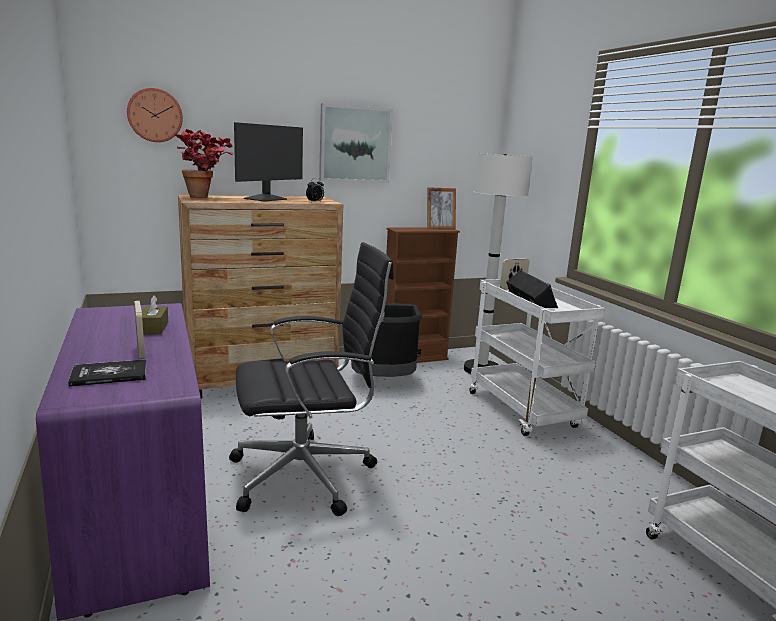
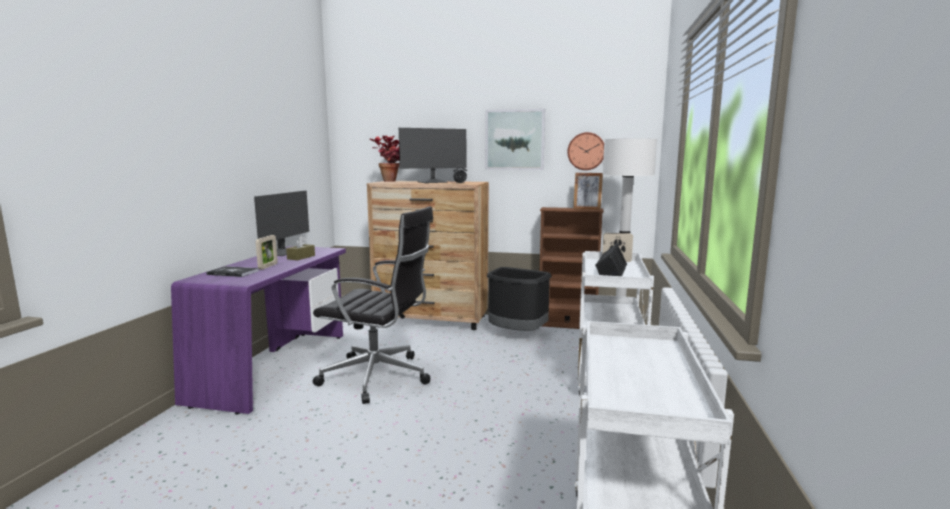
camera: 35 degrees right, 5 degrees down
wall clock [127,88,183,142] -> wall clock moved to [567,132,604,170]
none -> monitor [254,191,309,256]

